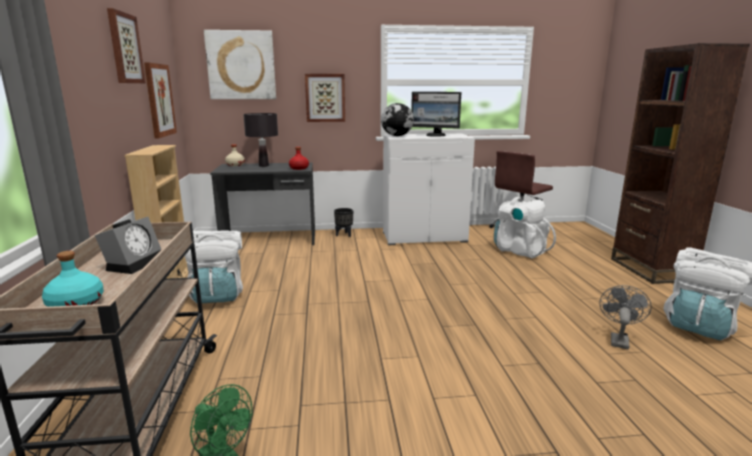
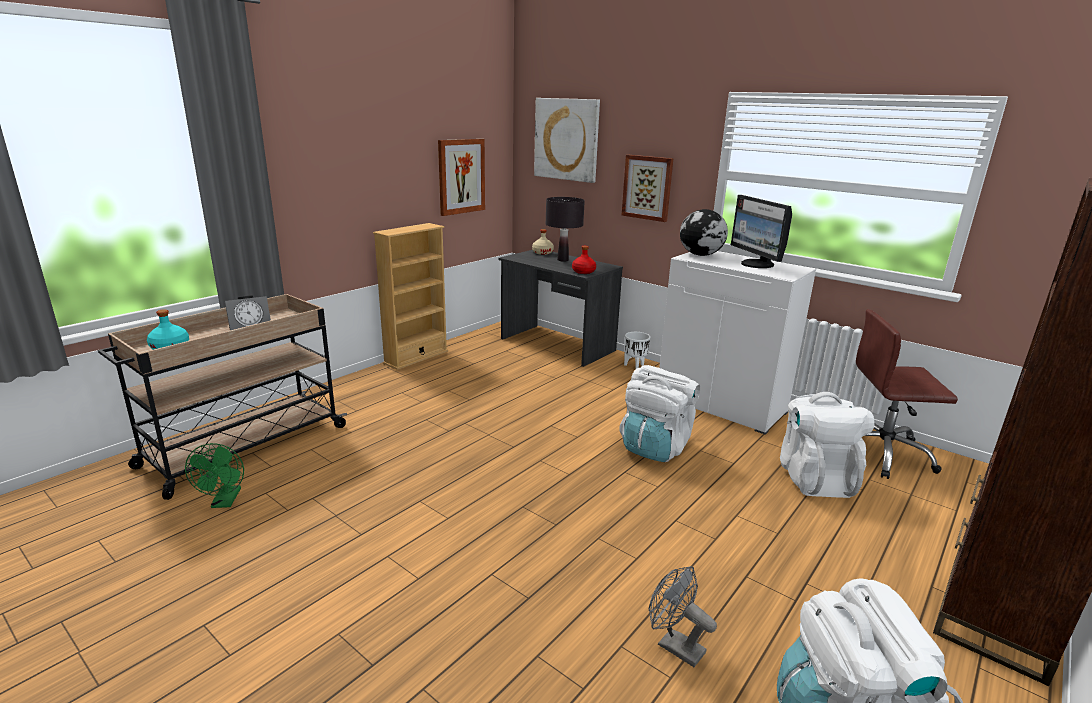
camera: 45 degrees right, 5 degrees up
picture [107,8,146,83] -> none
white backpack [185,230,243,303] -> white backpack moved to [619,365,700,462]
black planter [334,208,353,237] -> white planter [624,332,650,369]
grey fan [599,285,652,349] -> grey fan turned 120 degrees counterclockwise [649,566,717,667]

